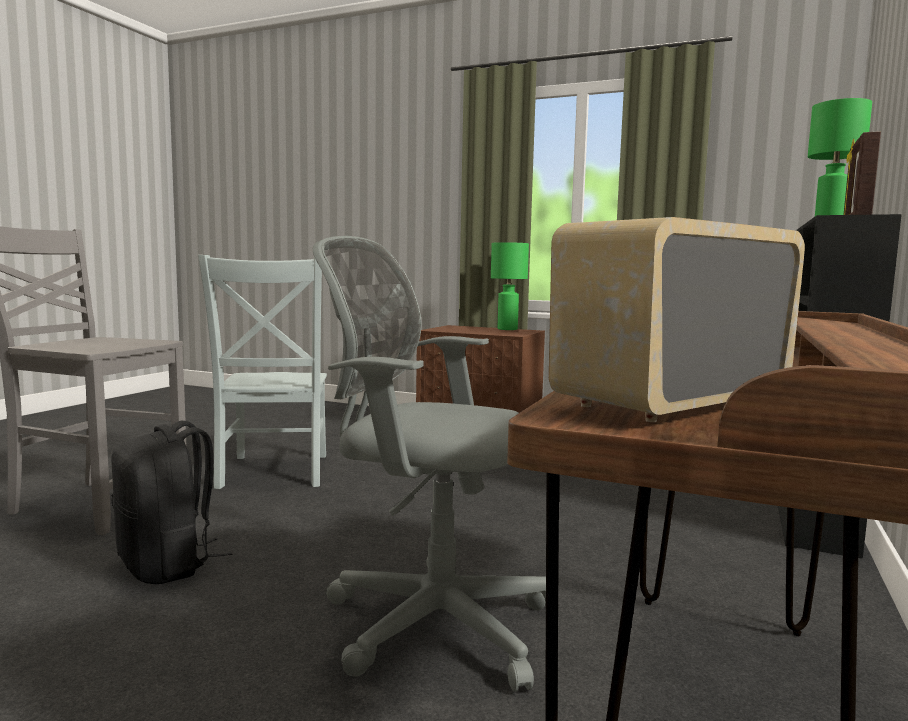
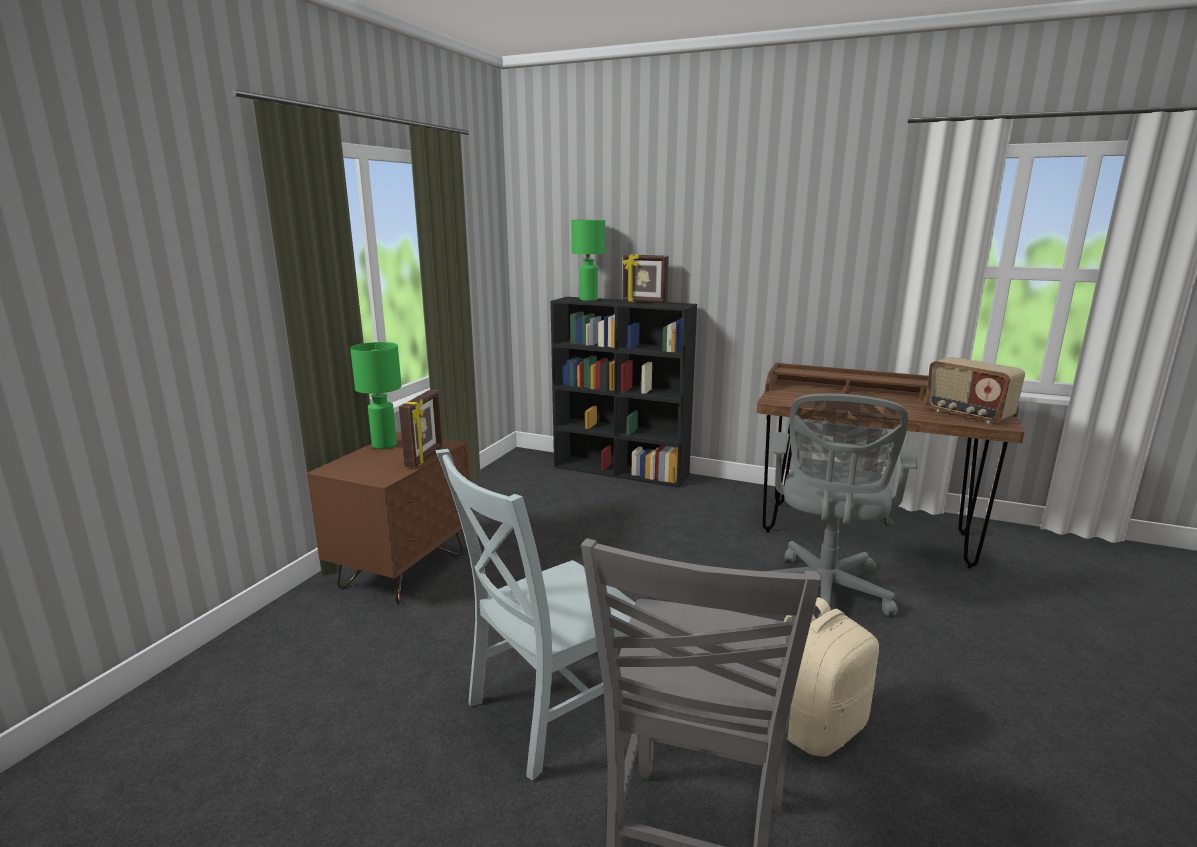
camera: 90 degrees left, 10 degrees up
black backpack [111,420,232,584] -> beige backpack [783,597,879,757]
grey chair [198,255,327,489] -> grey chair turned 150 degrees clockwise [436,449,635,781]
none -> picture frame [399,390,443,468]

